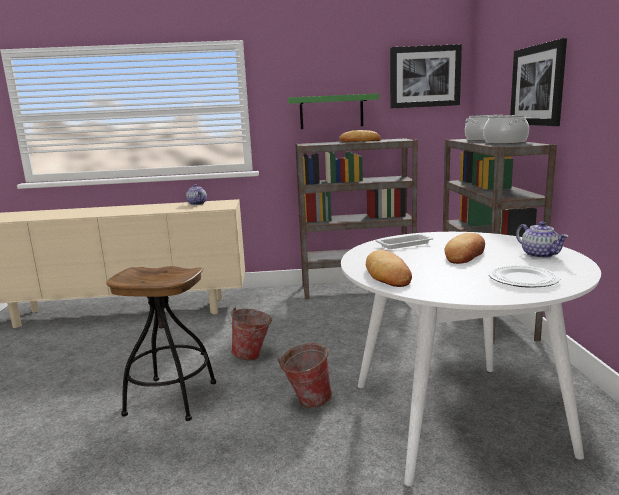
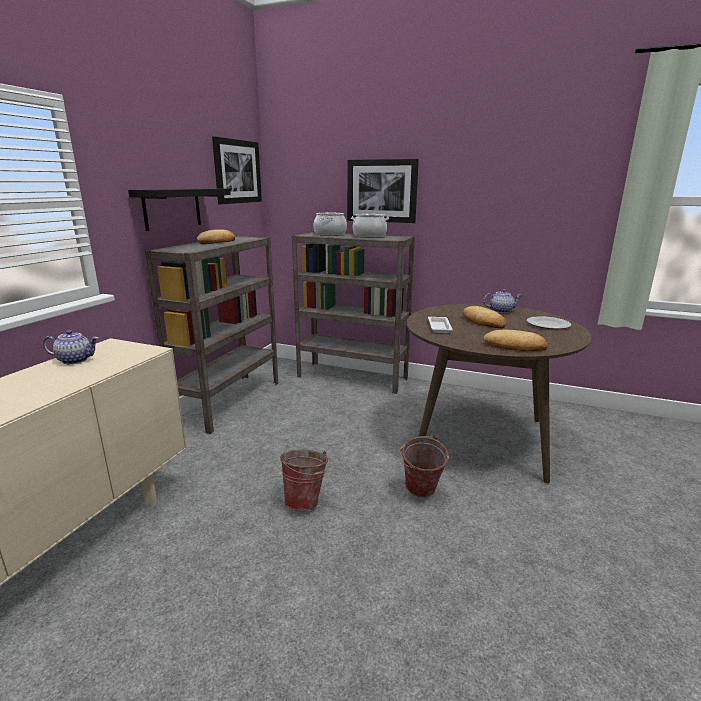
camera: 65 degrees left, 5 degrees up
brown stool [106,266,216,421] -> none
green shelf [288,93,379,129] -> black shelf [128,188,231,231]
white dining table [341,232,601,486] -> brown dining table [407,304,591,483]

